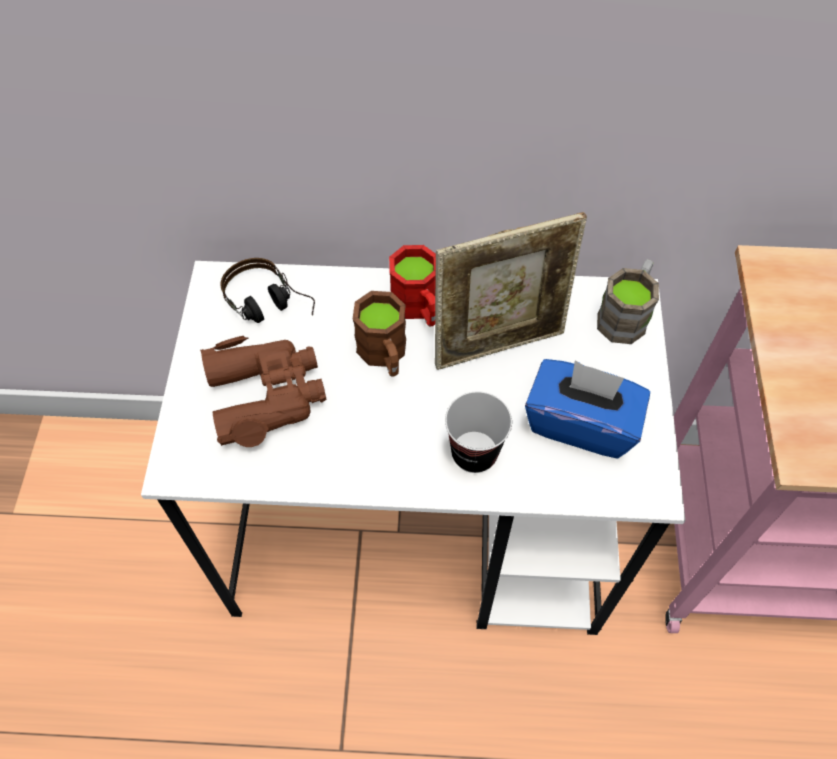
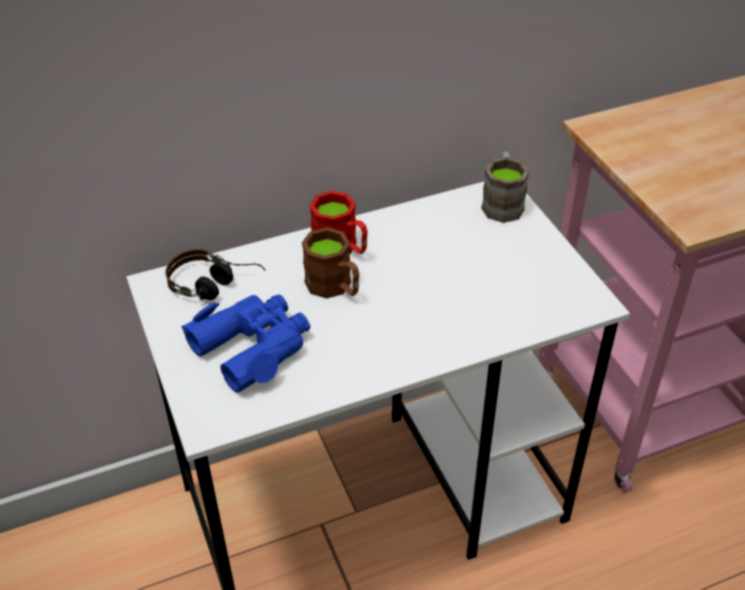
camera: 25 degrees left, 15 degrees down
brown binoculars [200,336,326,447] -> blue binoculars [182,295,310,393]
picture frame [435,212,587,370] -> none
cup [445,392,512,473] -> none
blue tissue box [525,359,650,458] -> none

